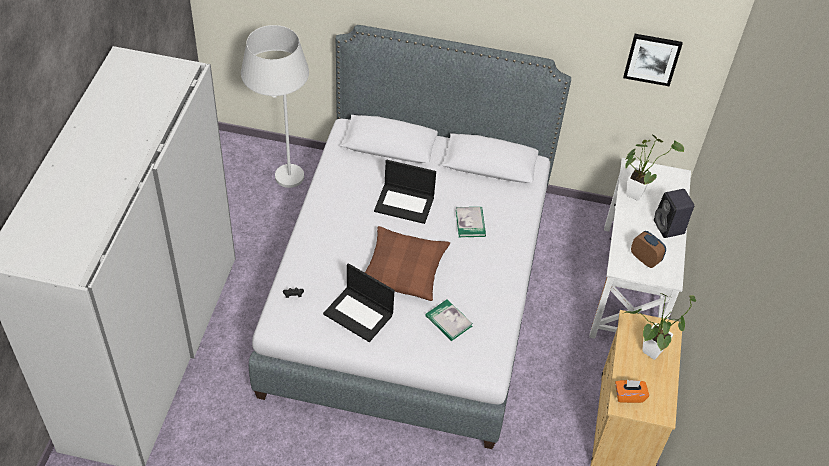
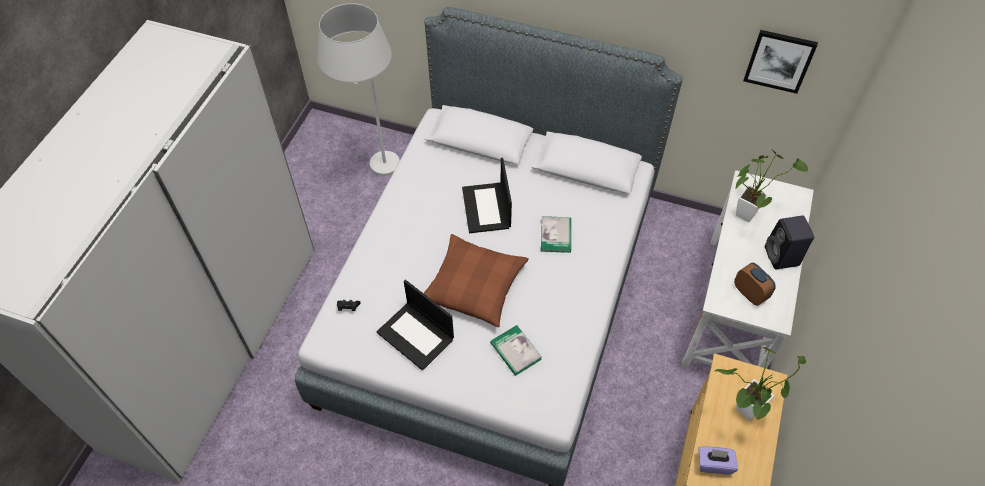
camera: 10 degrees right, 5 degrees up
laptop [374,159,436,224] -> laptop turned 60 degrees clockwise [462,158,512,233]
orange tissue box [615,380,649,403] -> purple tissue box [698,446,738,475]

